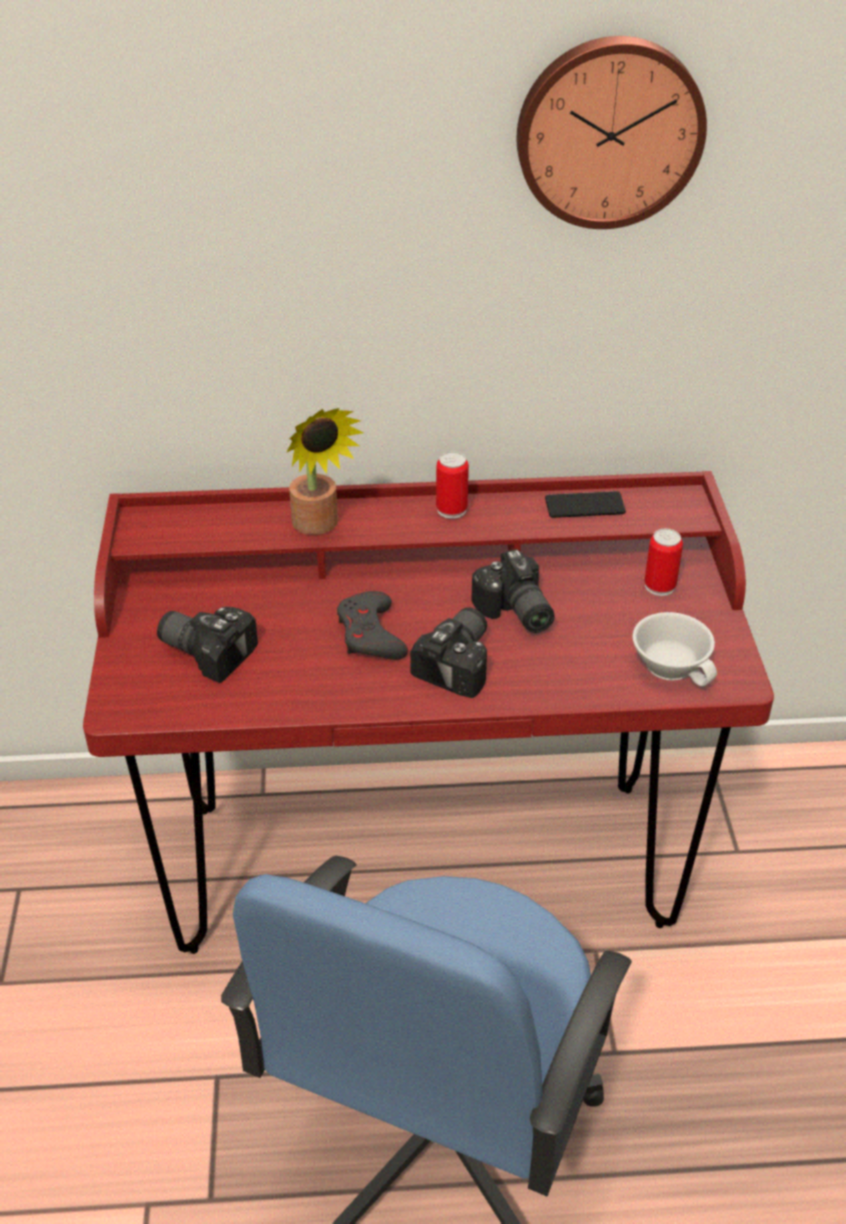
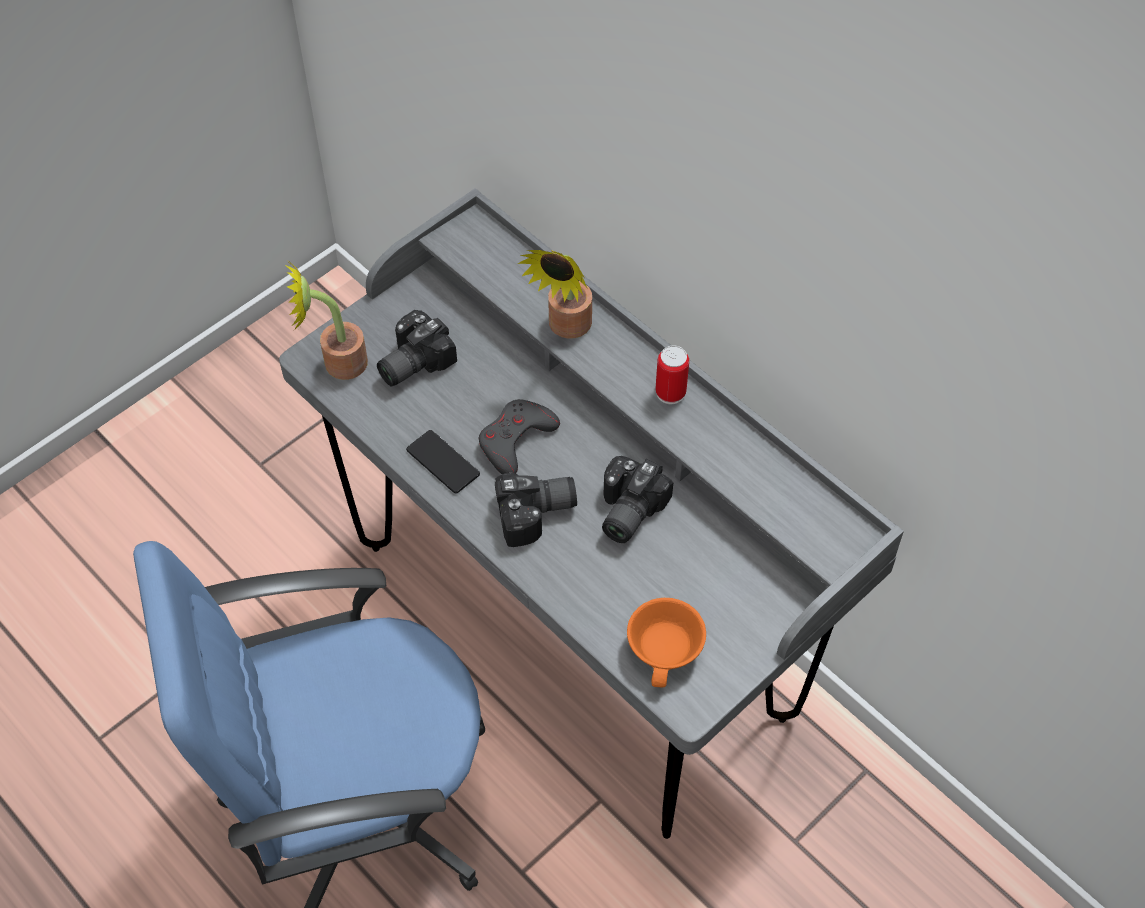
camera: 50 degrees right, 15 degrees up
red desk [83,471,774,954] -> grey desk [279,188,904,839]
camera [157,607,258,683] -> camera turned 120 degrees counterclockwise [377,310,457,387]
wall clock [517,36,707,229] -> none
phone [545,491,626,518] -> phone moved to [406,430,480,493]
white cup [633,612,717,687] -> orange cup [627,598,706,687]
can [644,529,683,596] -> none
none -> potted plant [285,259,368,380]

